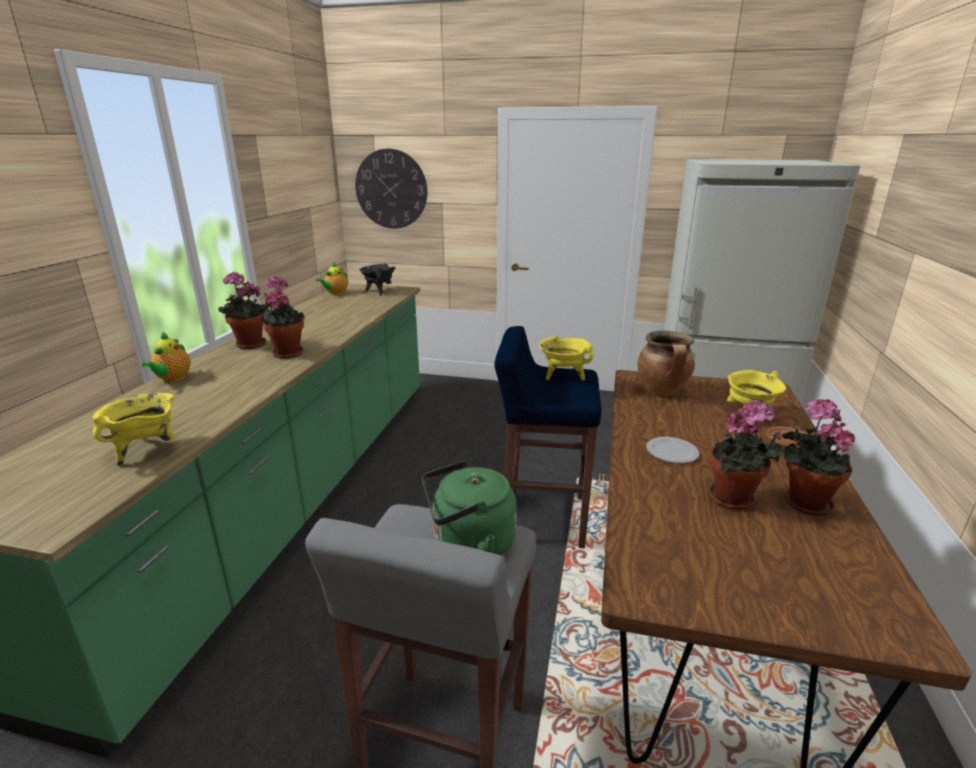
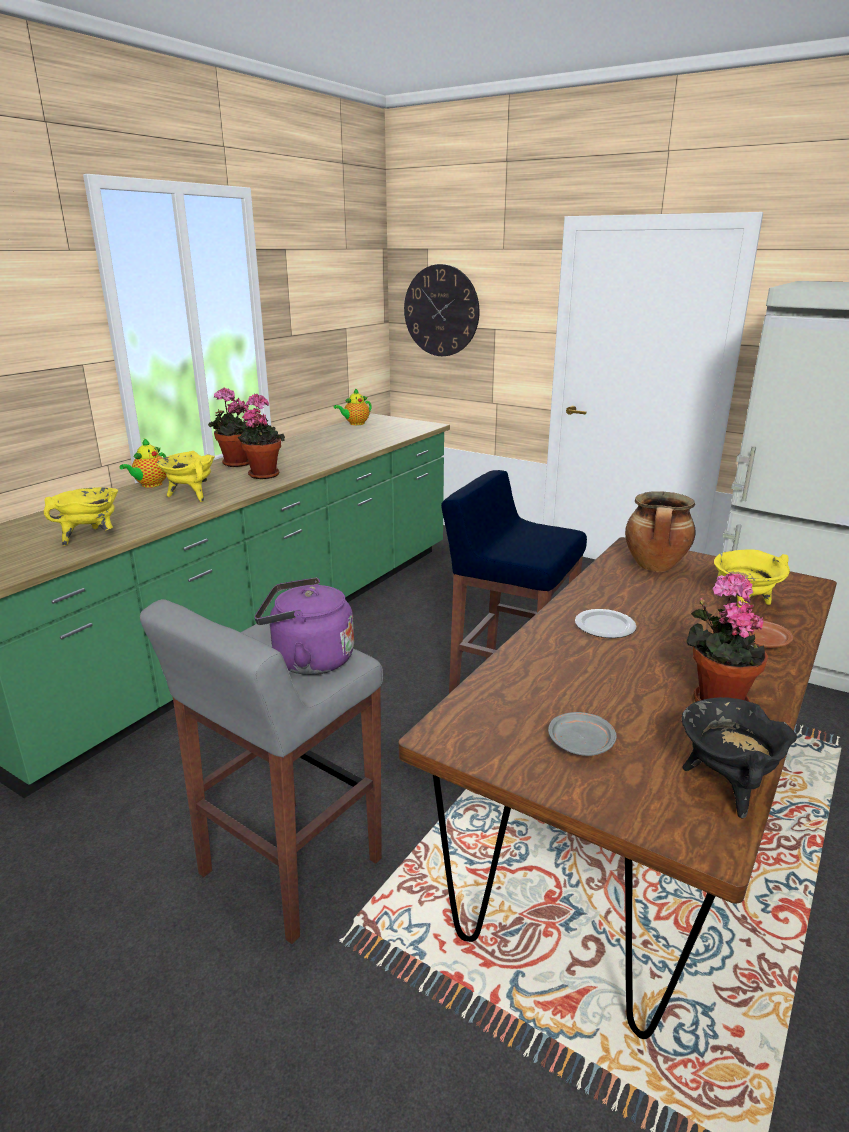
camera: 20 degrees right, 0 degrees up
black cooking pot [359,263,395,296] -> black cooking pot moved to [682,697,797,818]
green kettle [422,461,517,556] -> purple kettle [255,577,354,675]
yellow cooking pot [539,336,594,381] -> yellow cooking pot moved to [157,451,215,502]
potted plant [708,400,784,510] -> none
none -> grey plate [548,712,616,756]

